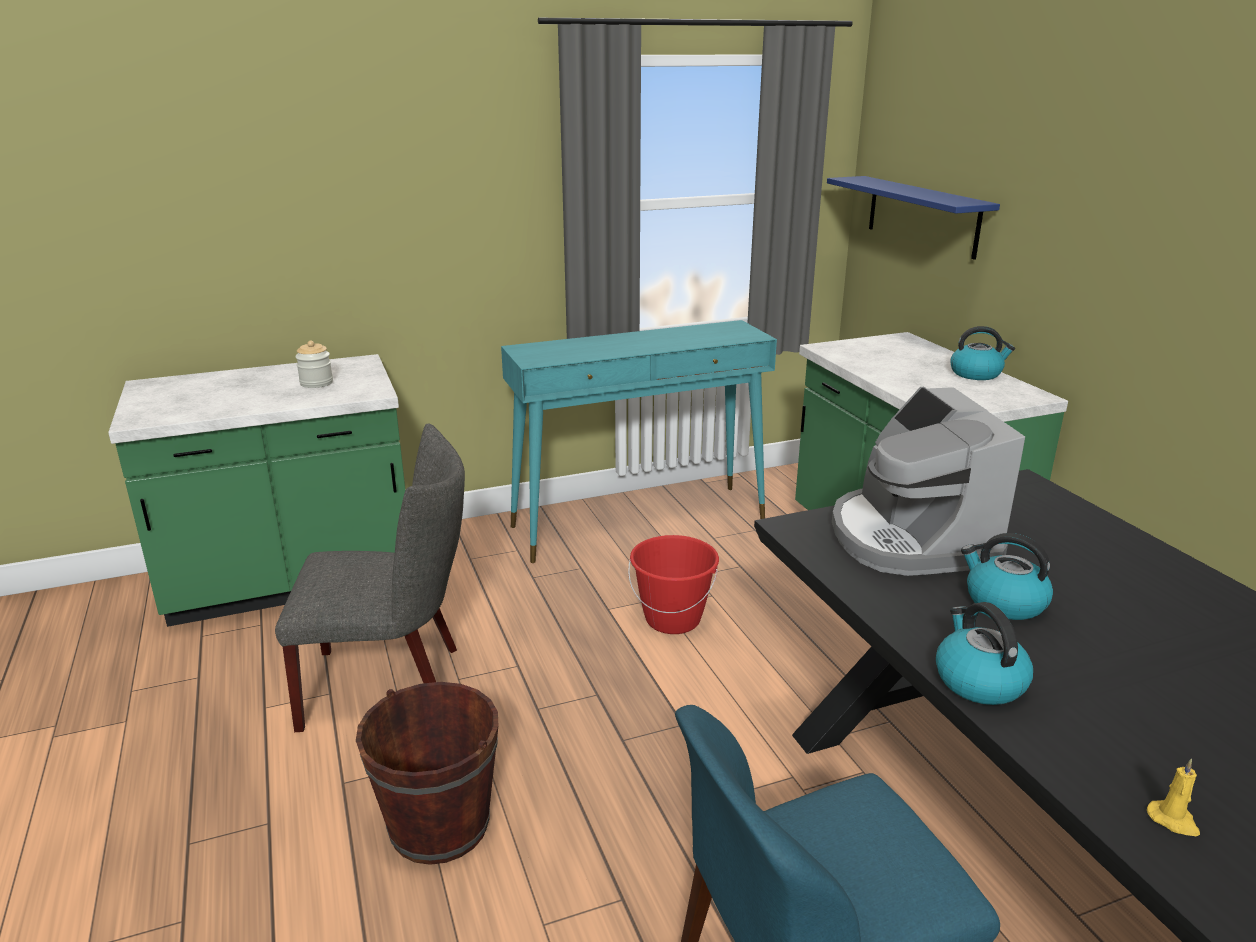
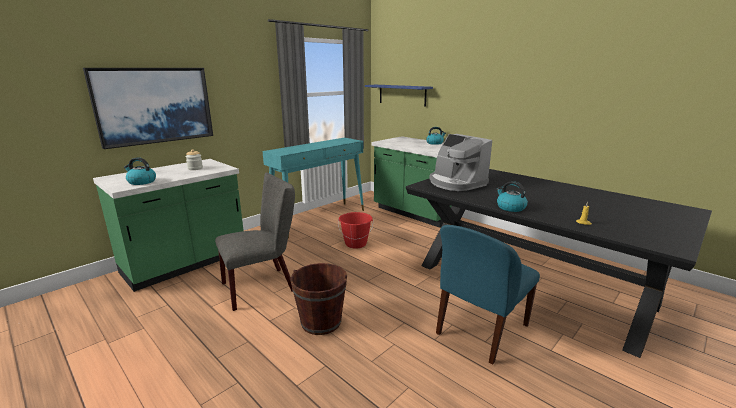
camera: 25 degrees left, 5 degrees down
kettle [961,533,1053,620] -> kettle moved to [124,157,156,185]
none -> picture [83,68,213,149]

